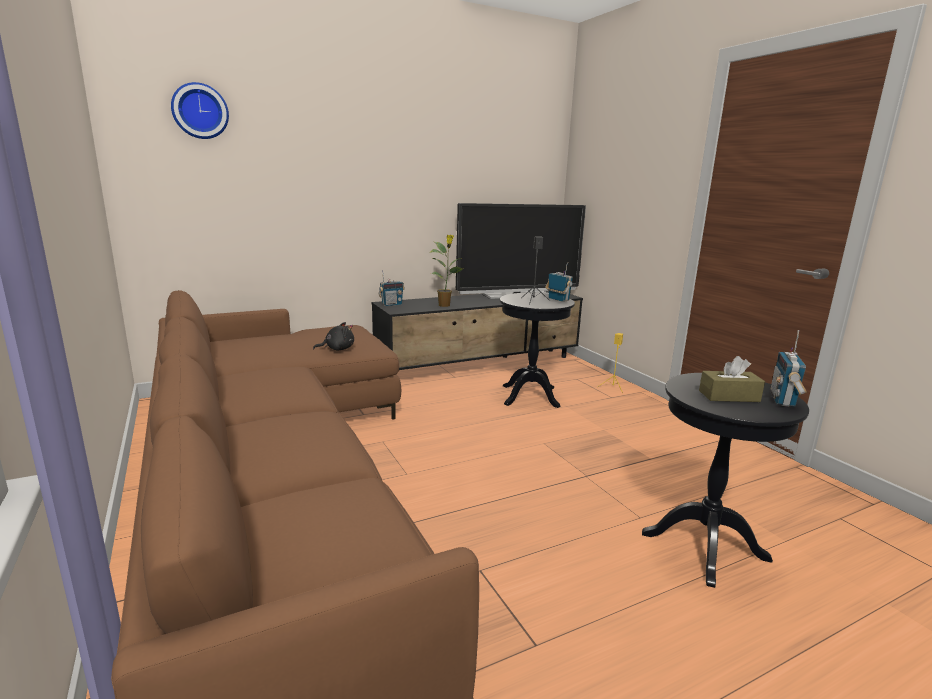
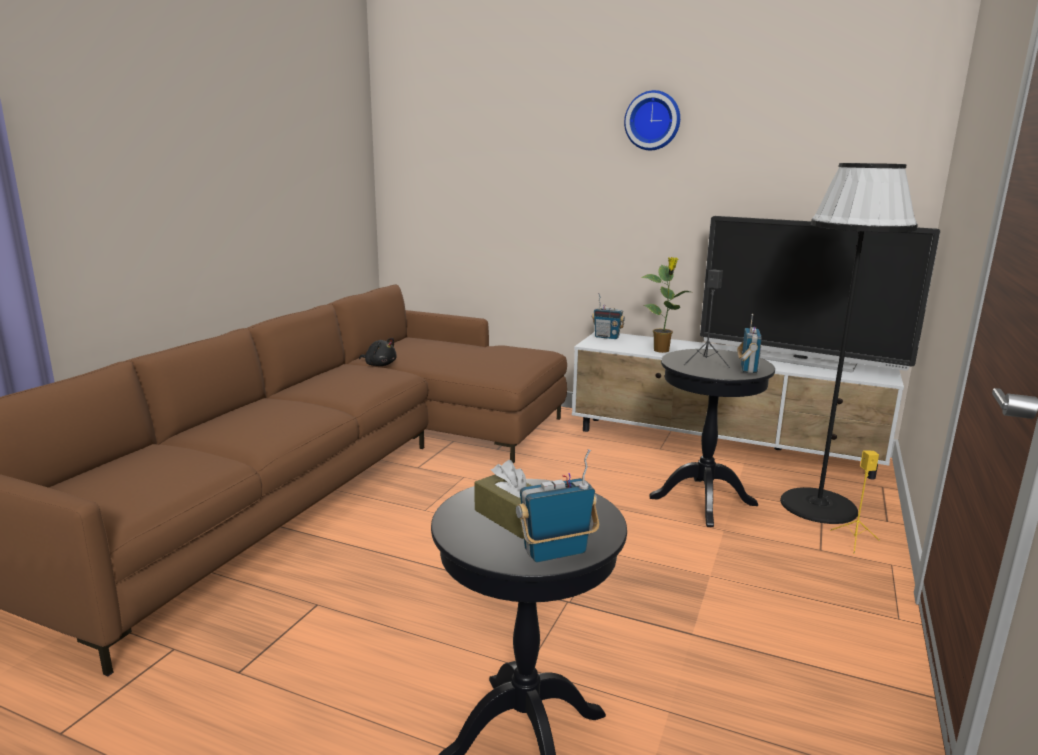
camera: 50 degrees right, 0 degrees up
wall clock [171,82,229,139] -> wall clock moved to [624,90,680,150]
black plush toy [313,322,354,351] -> black plush toy moved to [359,338,397,366]
black tv stand [372,291,583,370] -> white tv stand [572,332,904,480]
none -> black floor lamp [780,163,918,524]

